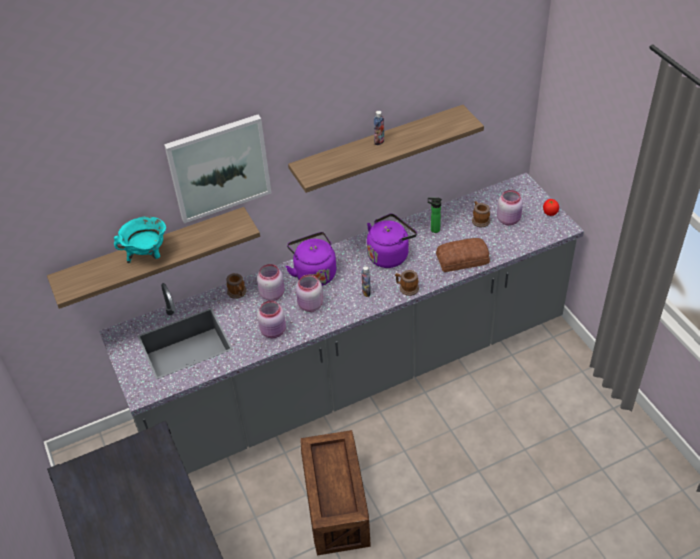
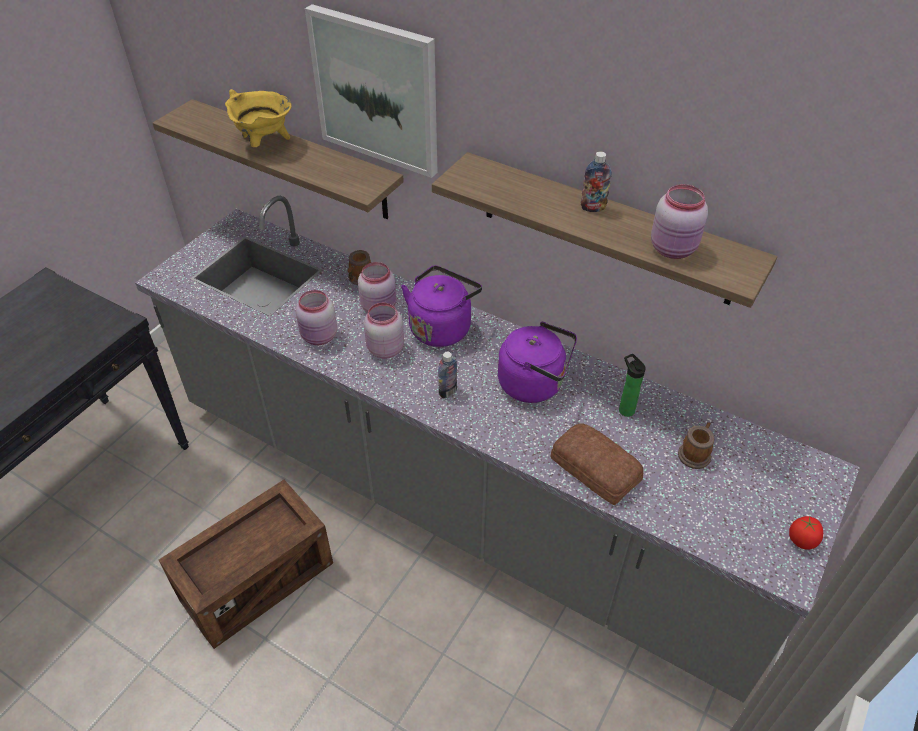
camera: 55 degrees right, 0 degrees up
turquoise cooking pot [114,216,166,263] -> yellow cooking pot [225,89,292,147]
mug [395,270,419,296] -> none
pink jar [497,190,523,225] -> pink jar moved to [651,184,708,259]

